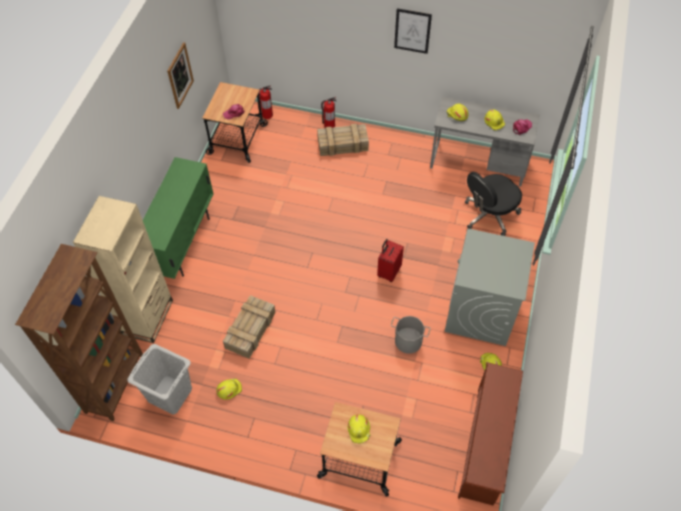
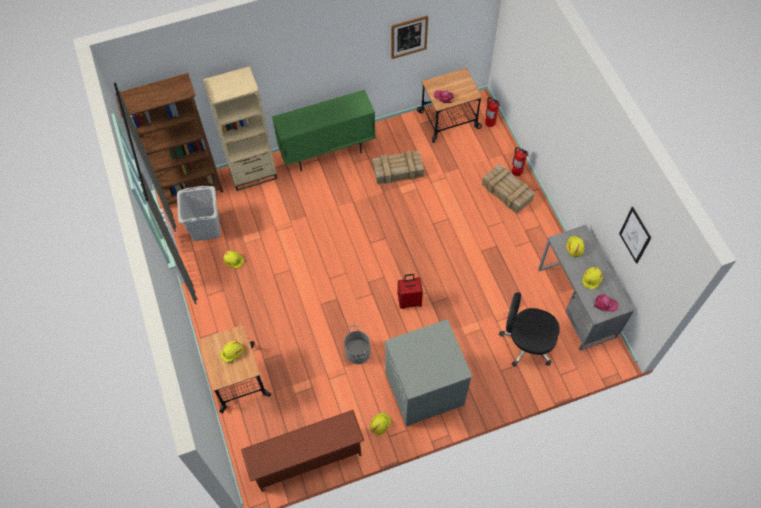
camera: 55 degrees right, 5 degrees up
crate [223,295,276,359] -> crate moved to [373,151,424,185]
picture [394,8,432,54] -> picture moved to [619,207,651,264]

